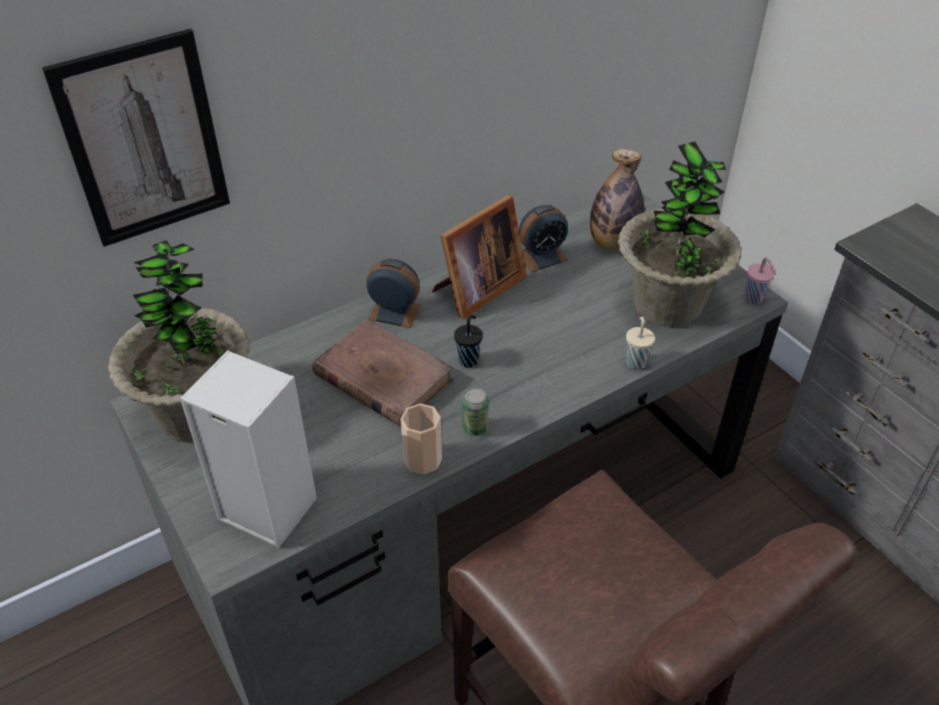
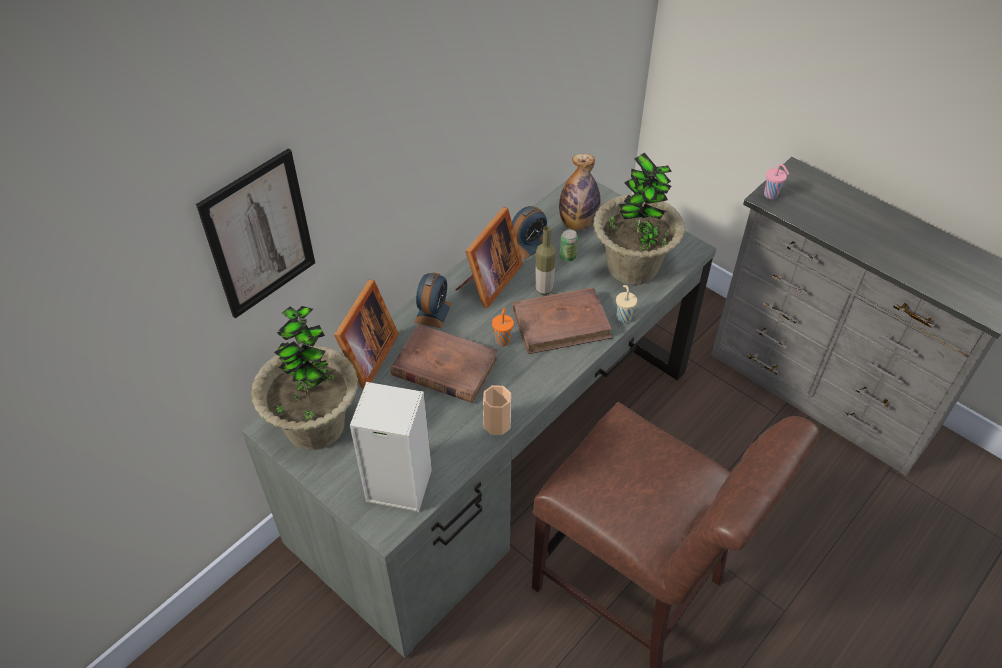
camera: 15 degrees left, 5 degrees up
alarm clock [366,259,422,328] -> alarm clock turned 105 degrees clockwise [415,273,452,328]
black cup [454,315,483,368] -> orange cup [492,308,514,346]
can [462,388,489,436] -> can moved to [560,229,578,262]
pink cup [744,257,776,304] -> pink cup moved to [764,164,789,199]
none -> picture frame [334,280,399,389]
none -> brown book [512,287,613,354]
none -> bottle [535,226,556,295]

